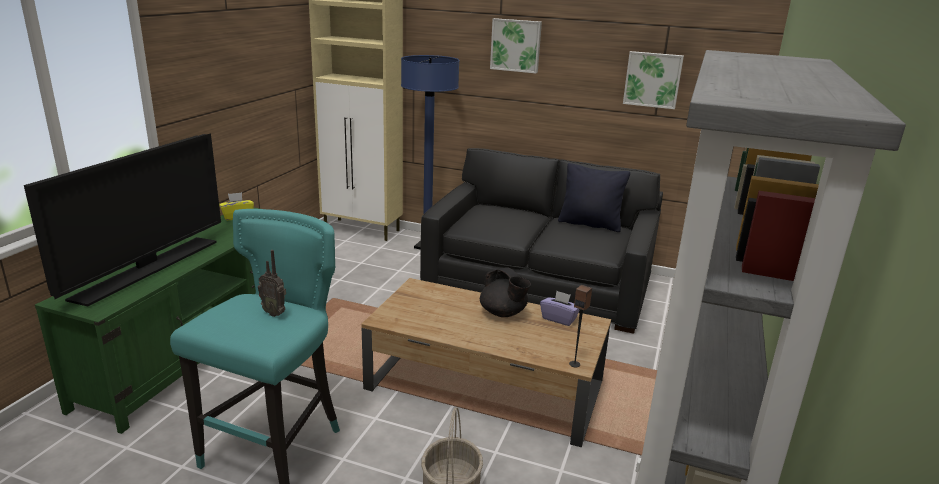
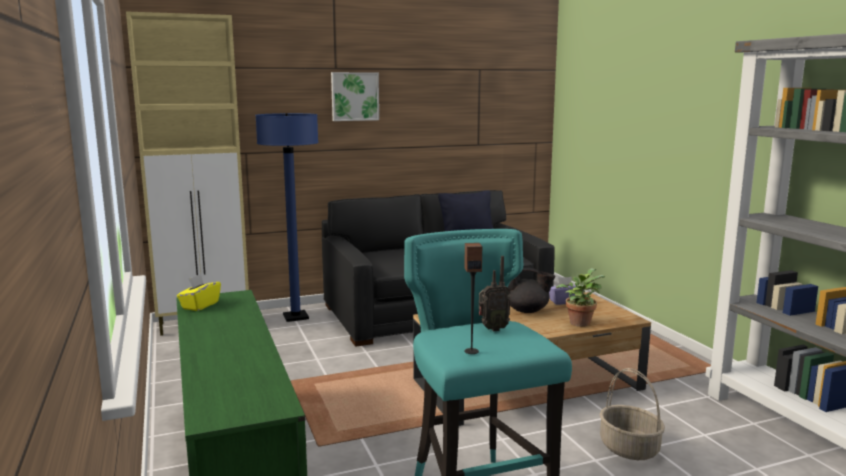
camera: 40 degrees left, 10 degrees down
television [24,133,221,307] -> none
speaker [569,285,592,367] -> speaker moved to [464,243,482,354]
picture [623,51,684,109] -> none
none -> potted plant [556,268,605,327]

